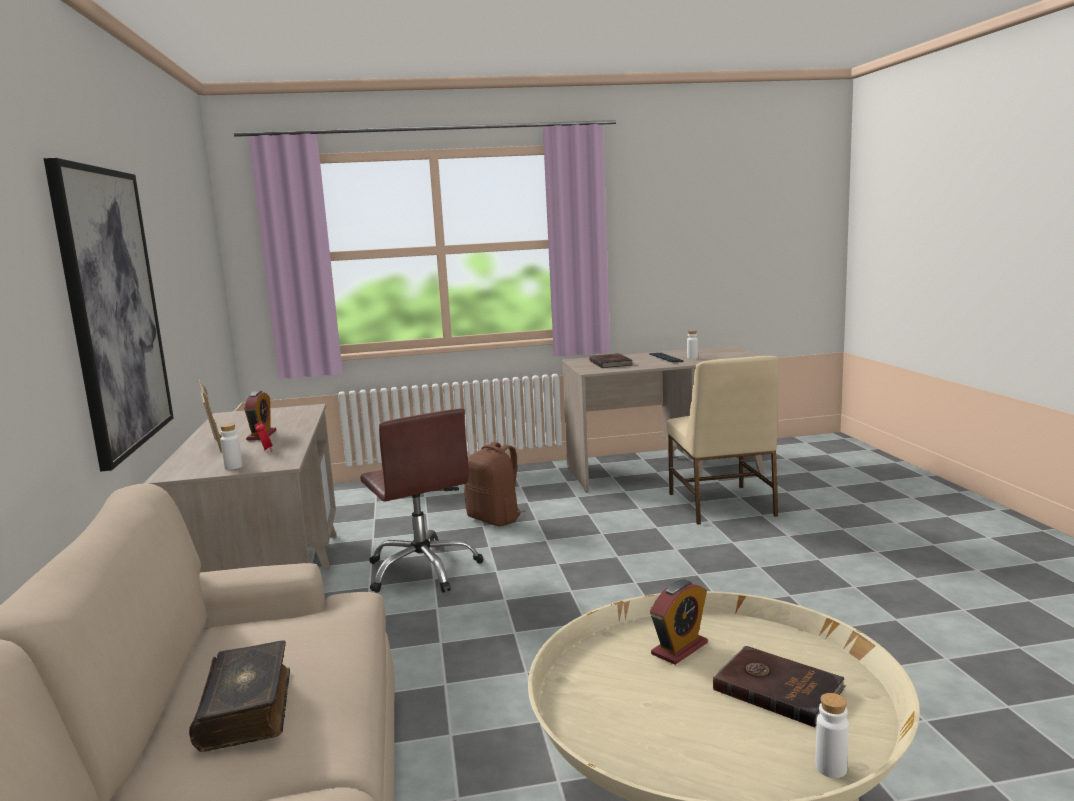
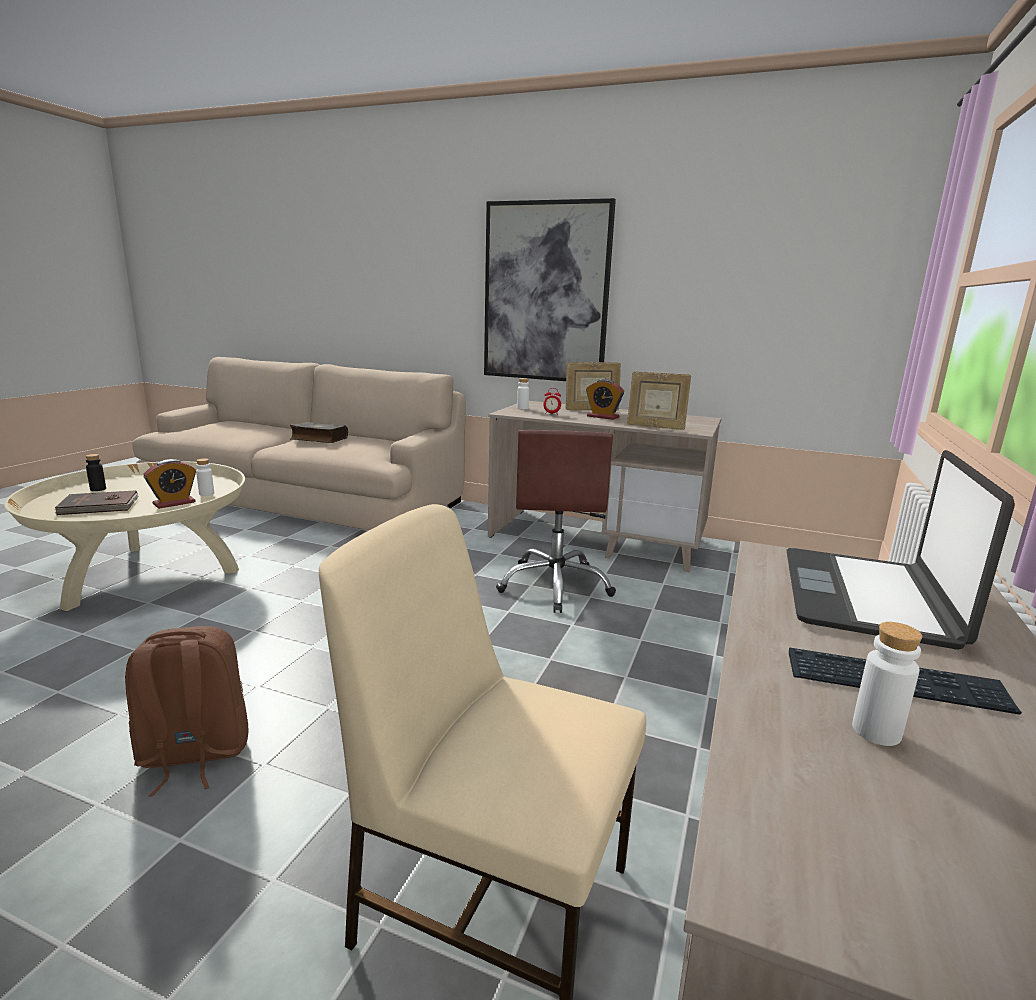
camera: 120 degrees right, 5 degrees up
brown office chair [360,409,483,593] -> brown office chair turned 90 degrees counterclockwise [496,430,616,613]
brown backpack [464,442,526,527] -> brown backpack moved to [125,626,248,797]
brown book [589,353,633,368] -> laptop [786,450,1015,650]
alarm clock [650,579,708,665] -> alarm clock turned 120 degrees counterclockwise [143,459,196,509]
white bottle [815,693,849,778] -> white bottle moved to [196,458,214,496]
none -> black bottle [86,454,106,491]
none -> picture frame [627,371,691,430]

